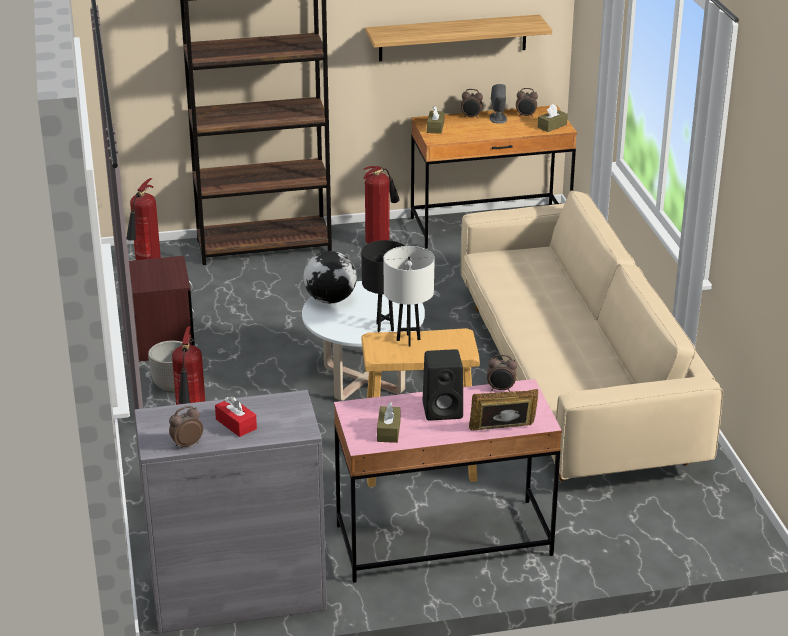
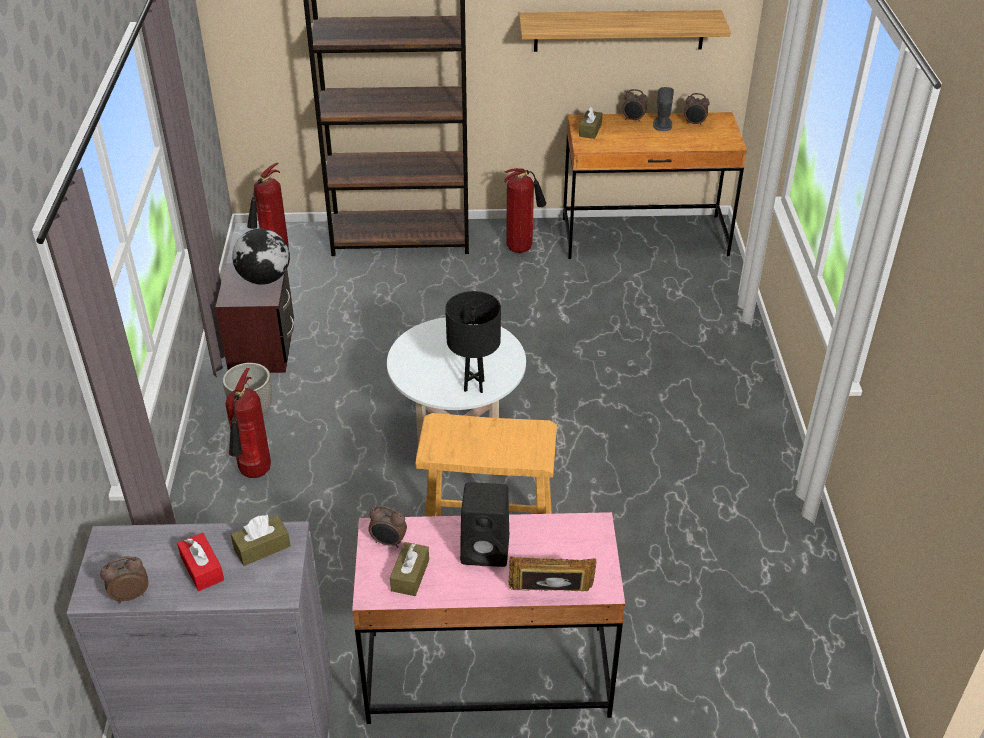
camera: 10 degrees right, 10 degrees up
globe [303,251,357,303] -> globe moved to [232,228,290,285]
white table lamp [383,246,435,346] -> none
beige sofa [461,190,723,481] -> none
alarm clock [487,354,517,392] -> alarm clock moved to [368,506,407,548]
brown tissue box [538,104,568,132] -> brown tissue box moved to [231,515,291,566]

